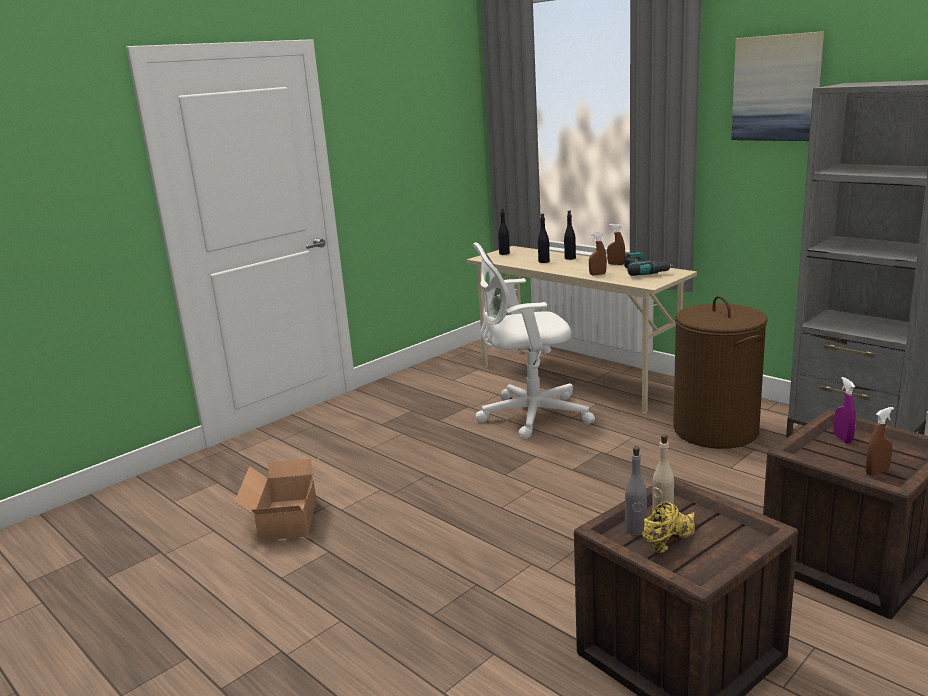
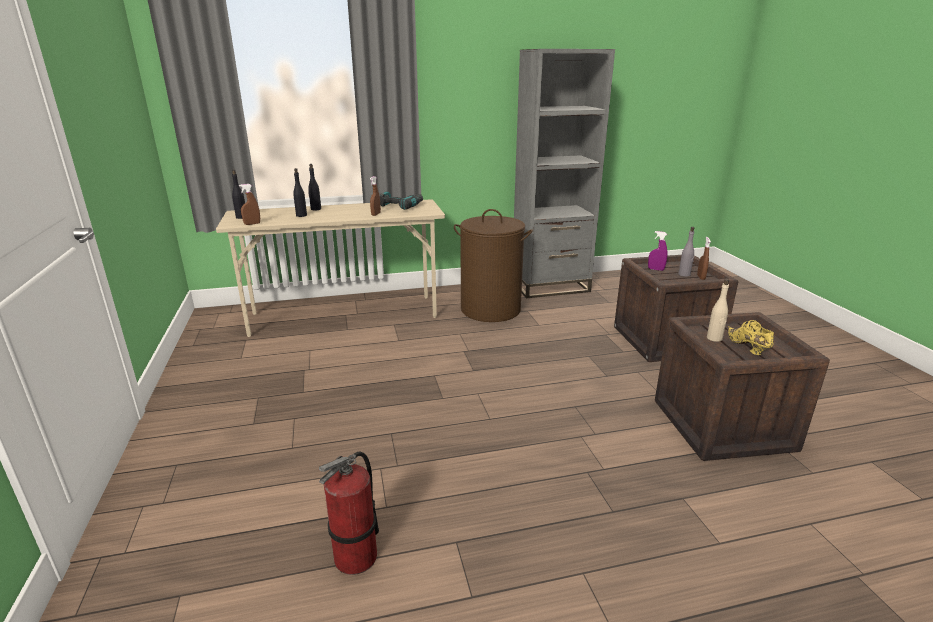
camera: 60 degrees left, 5 degrees up
cardboard box [234,458,319,541] -> fire extinguisher [319,452,379,575]
white office chair [473,242,595,439] -> none
brown spray bottle [607,224,625,265] -> brown spray bottle moved to [239,184,260,225]
grey bottle [625,446,647,536] -> grey bottle moved to [678,227,694,277]
picture [731,31,824,141] -> none

